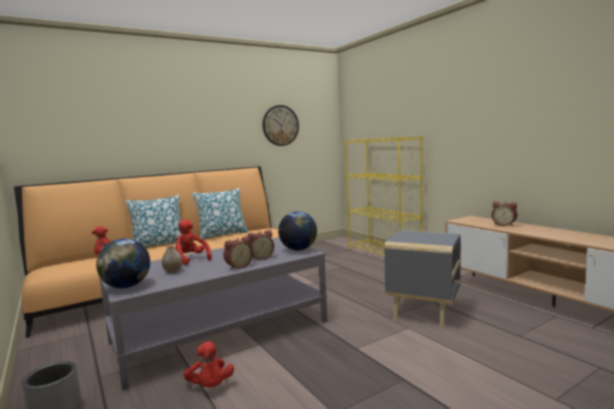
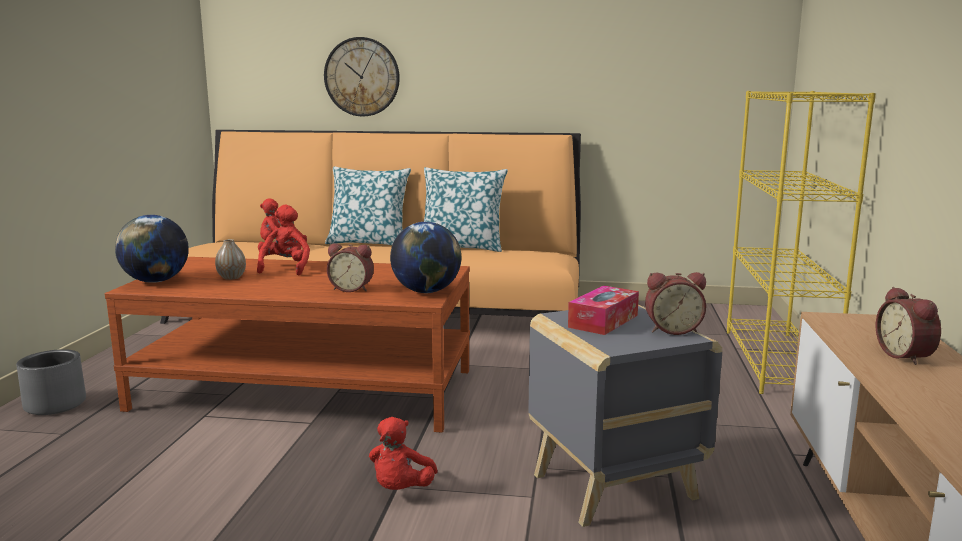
camera: 40 degrees right, 5 degrees up
grey coffee table [100,237,328,391] -> brown coffee table [105,257,470,433]
red plush toy [183,342,234,388] -> red plush toy moved to [369,417,438,490]
alarm clock [223,236,253,270] -> alarm clock moved to [645,272,706,335]
wall clock [263,105,299,146] -> wall clock moved to [324,37,400,117]
none -> tissue box [568,285,639,335]

